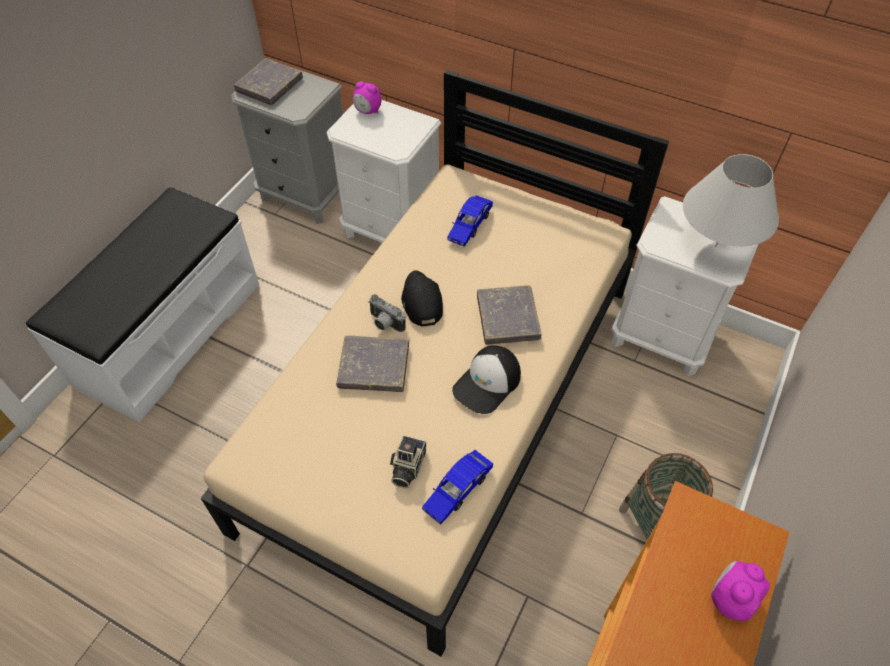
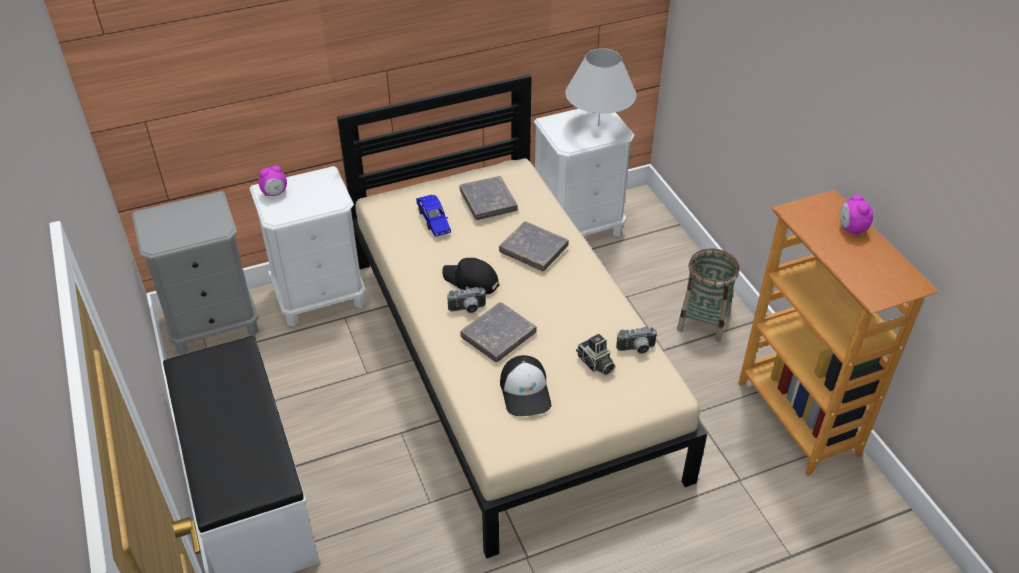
camera: 50 degrees left, 10 degrees down
grey book [234,58,303,105] -> grey book moved to [460,176,518,220]
blue toy car [422,450,493,525] -> camera [616,327,658,354]
cap [452,345,521,414] -> cap moved to [500,355,552,416]

